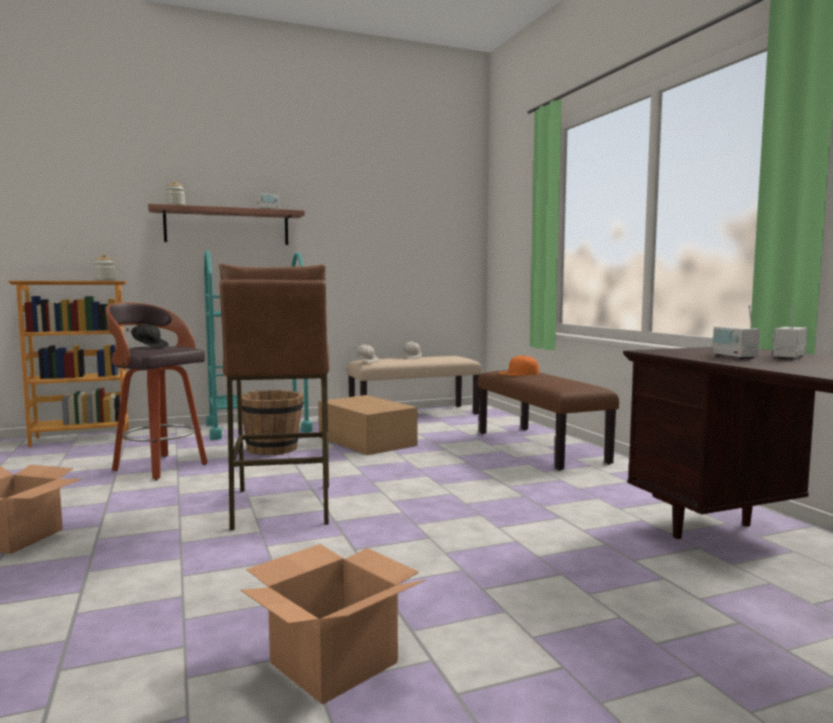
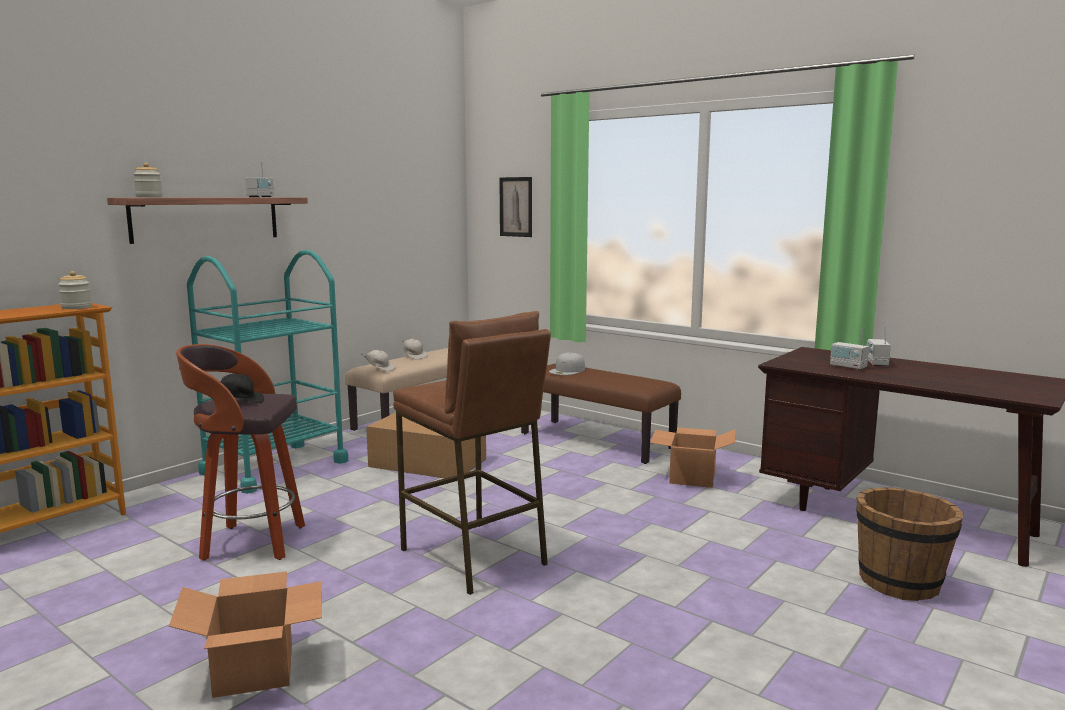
camera: 30 degrees left, 5 degrees up
cardboard box [240,544,425,705] -> cardboard box moved to [650,427,736,488]
brown bucket [242,390,304,456] -> brown bucket moved to [856,487,964,601]
orange cap [499,355,539,376] -> white cap [549,352,585,375]
none -> picture [499,177,532,237]

